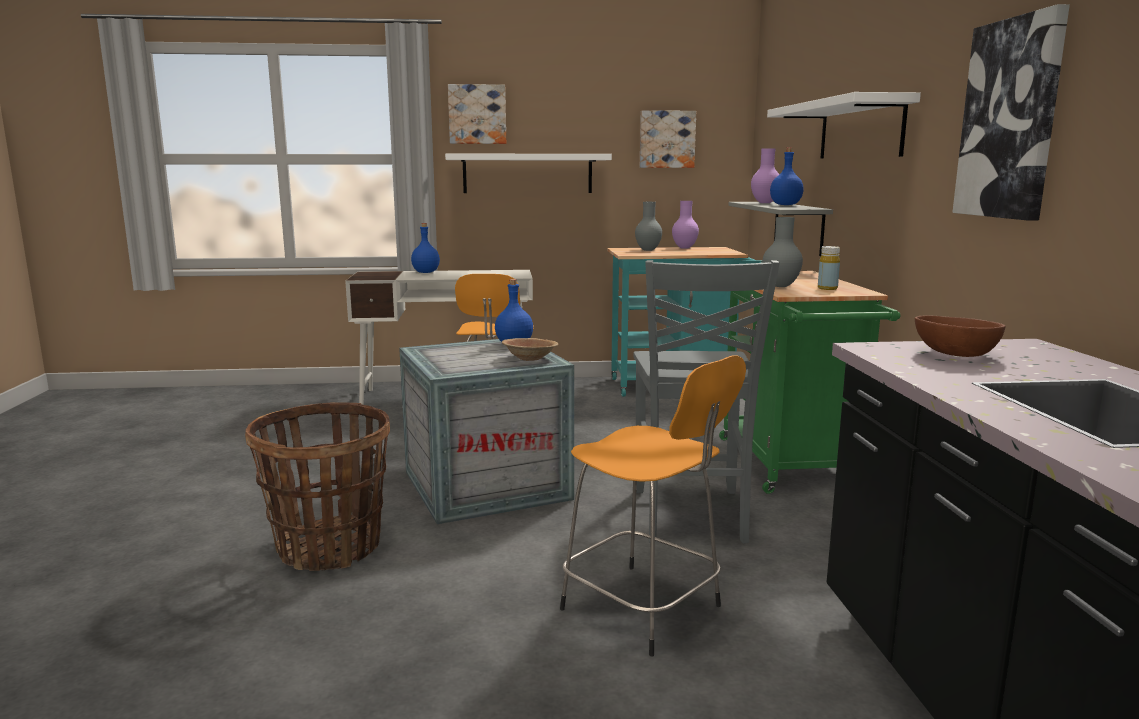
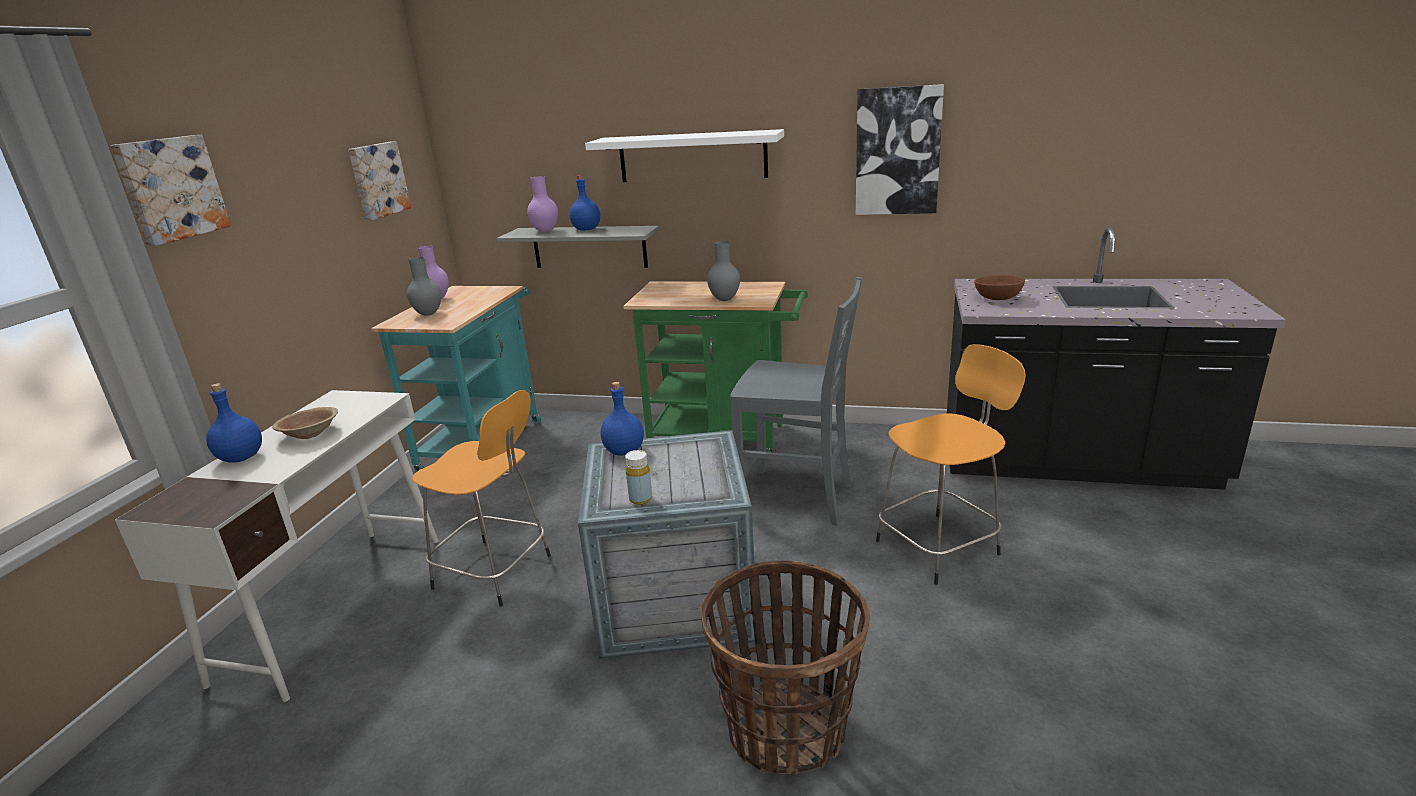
camera: 70 degrees left, 10 degrees up
white shelf [445,154,612,193] -> none
brown bowl [502,338,558,361] -> brown bowl moved to [272,407,338,439]
yellow bottle [818,246,840,290] -> yellow bottle moved to [625,450,652,505]

